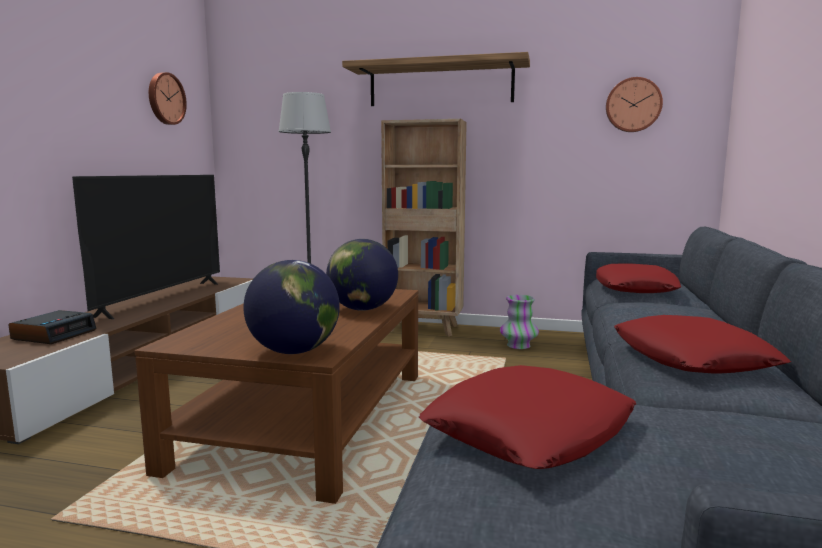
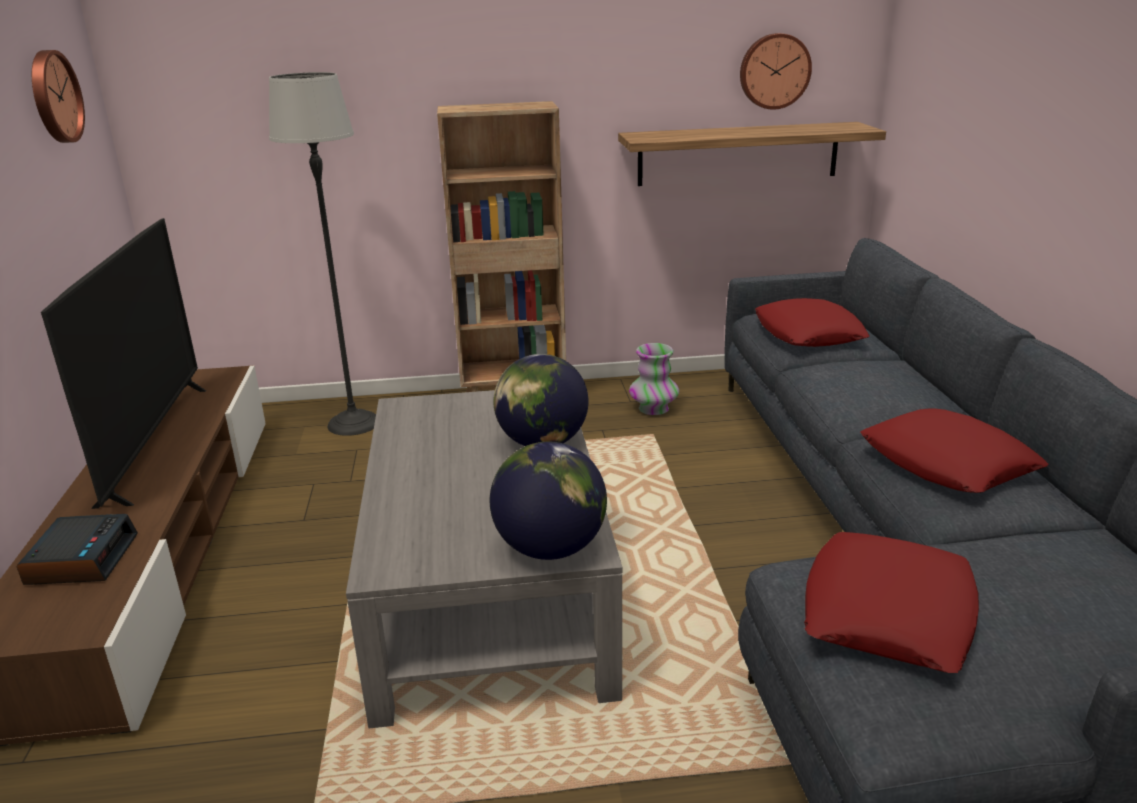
camera: 20 degrees left, 15 degrees up
brown coffee table [134,289,418,504] -> grey coffee table [346,390,623,729]
shelf [342,52,530,106] -> shelf moved to [618,122,886,186]

